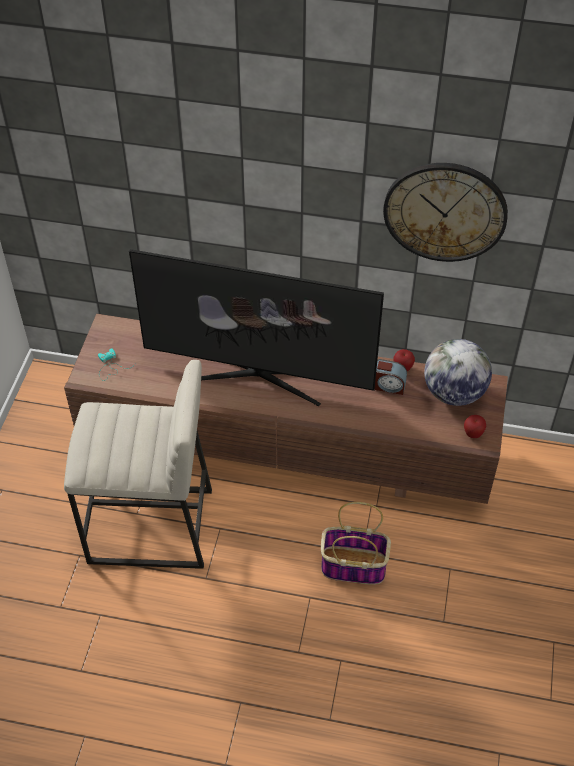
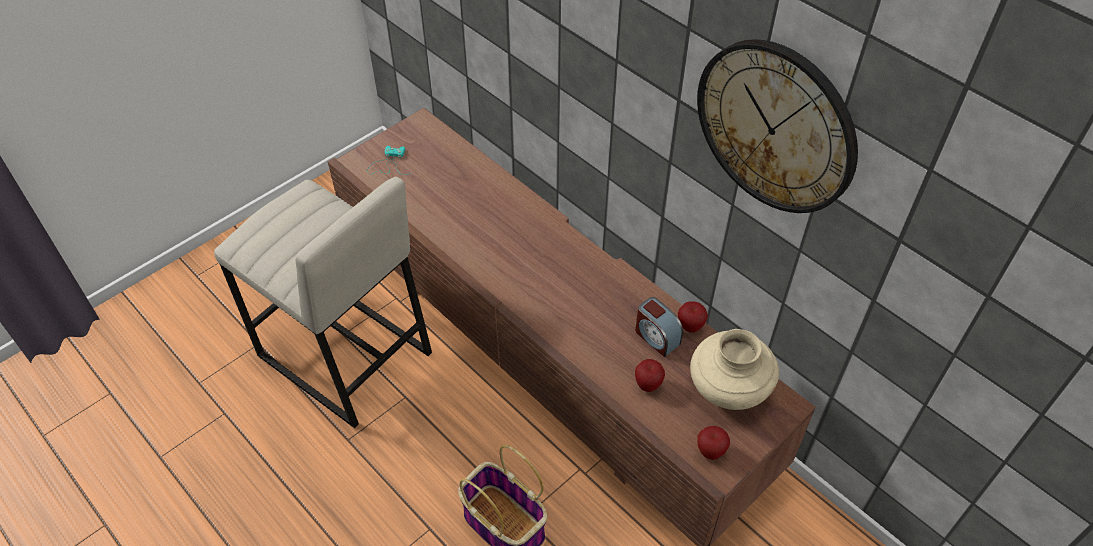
camera: 35 degrees right, 0 degrees up
television [129,249,384,406] -> none
globe [424,339,492,406] -> beige vase [690,329,779,410]
none -> apple [635,359,665,392]

